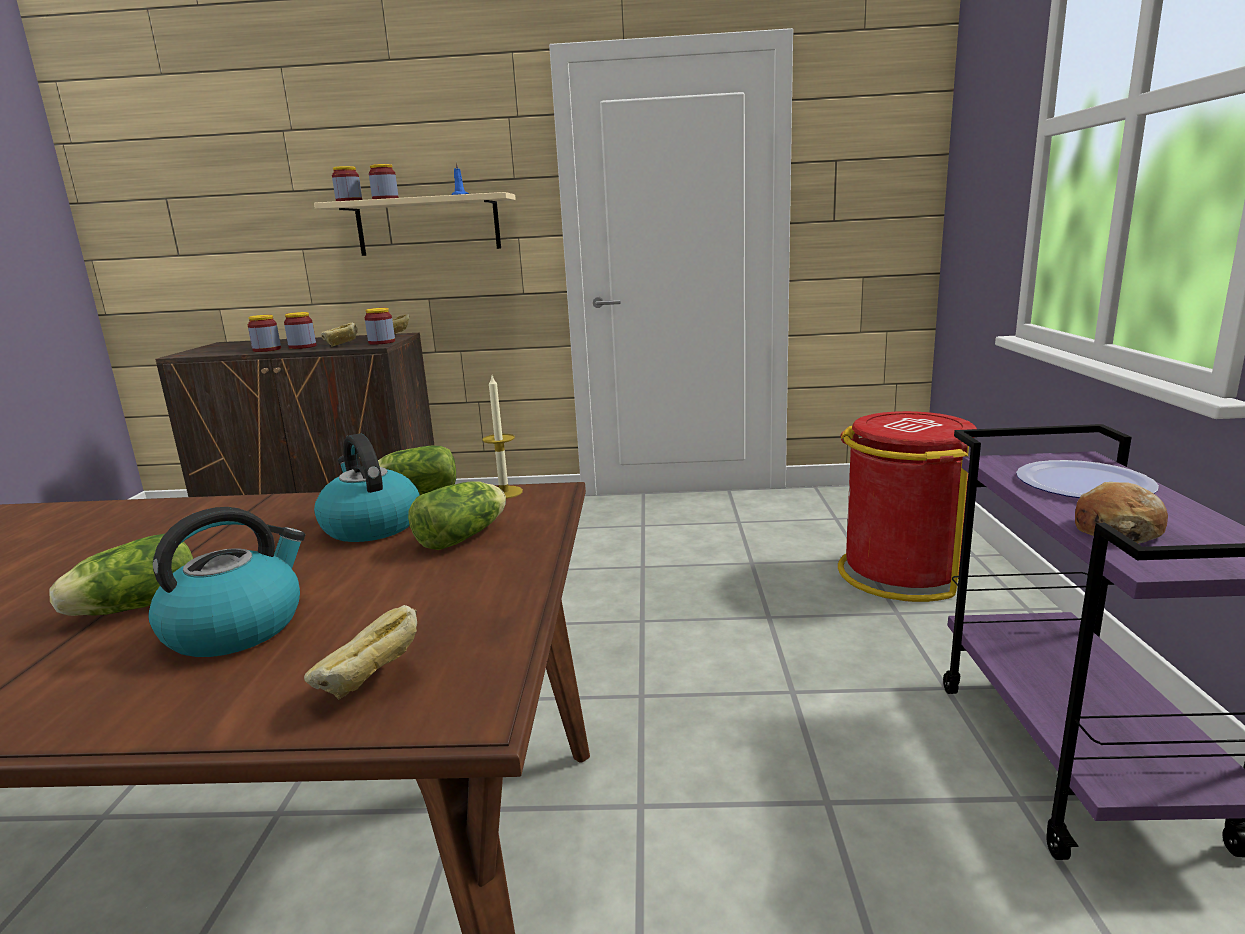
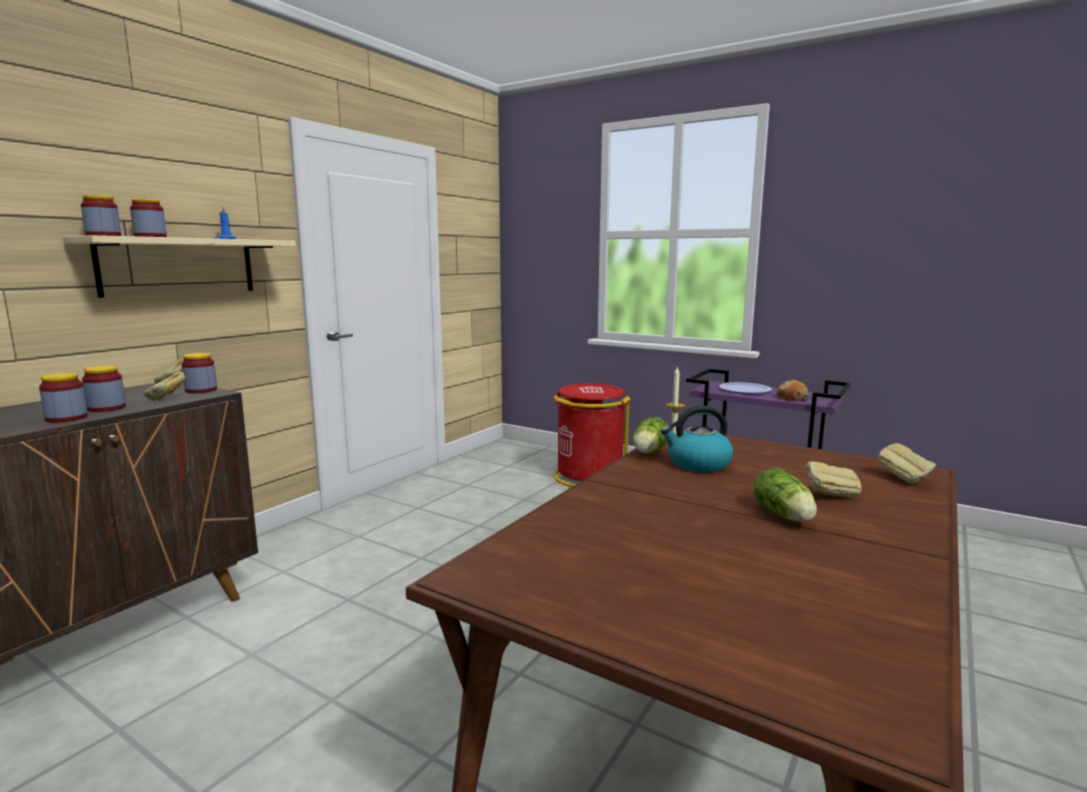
camera: 60 degrees left, 5 degrees down
kettle [148,507,305,657] -> bread [806,461,862,498]
lettuce [408,481,506,550] -> none

